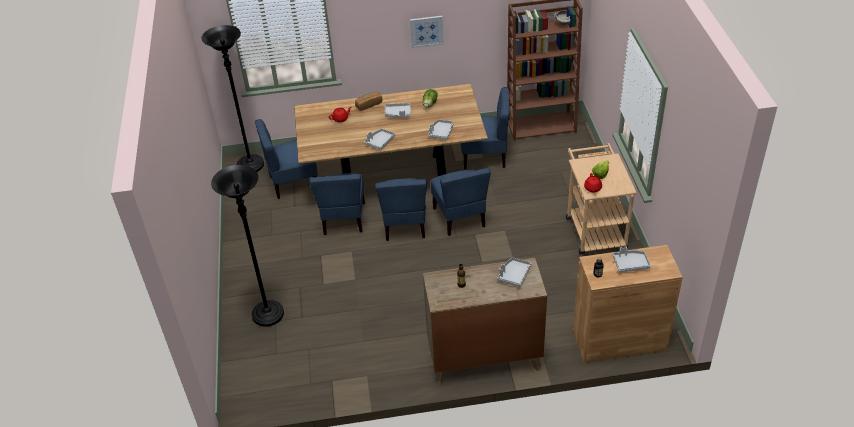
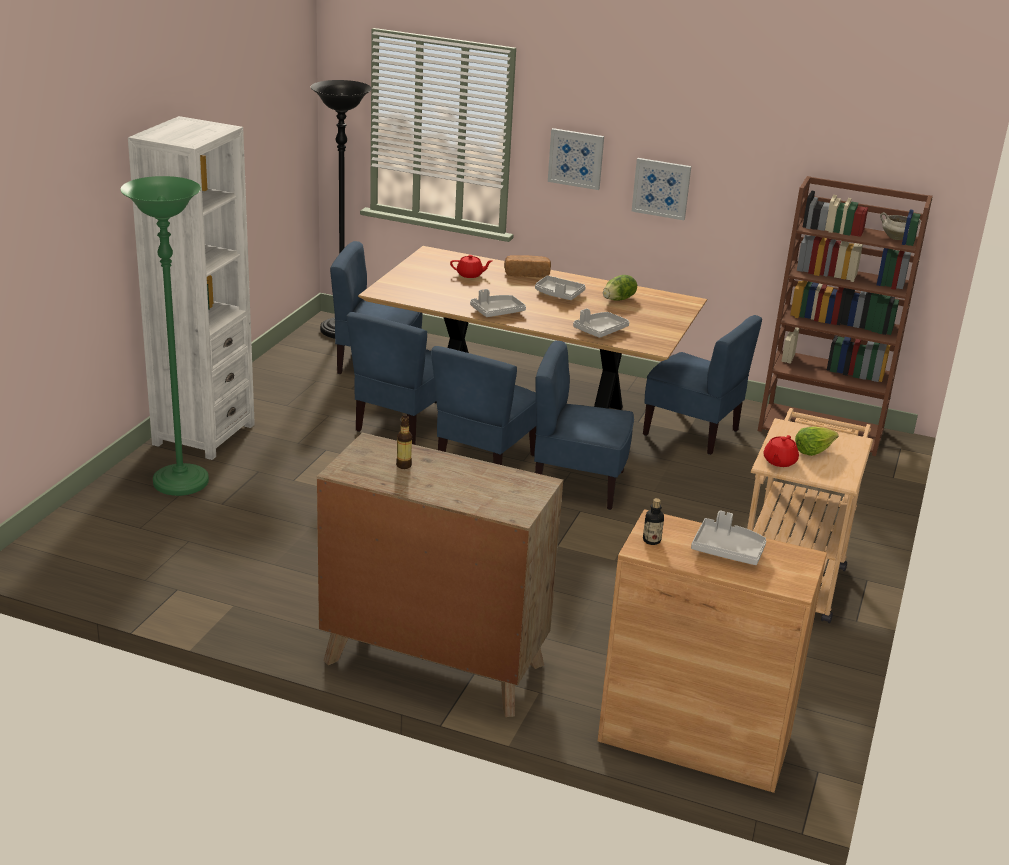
camera: 25 degrees right, 15 degrees down
black floor lamp [211,165,284,327] -> green floor lamp [120,176,209,496]
blue chair [430,168,491,236] -> blue chair turned 90 degrees clockwise [534,341,634,510]
grey tray [497,257,531,287] -> none
none -> white bookcase [128,116,255,460]
none -> picture [548,128,604,190]

